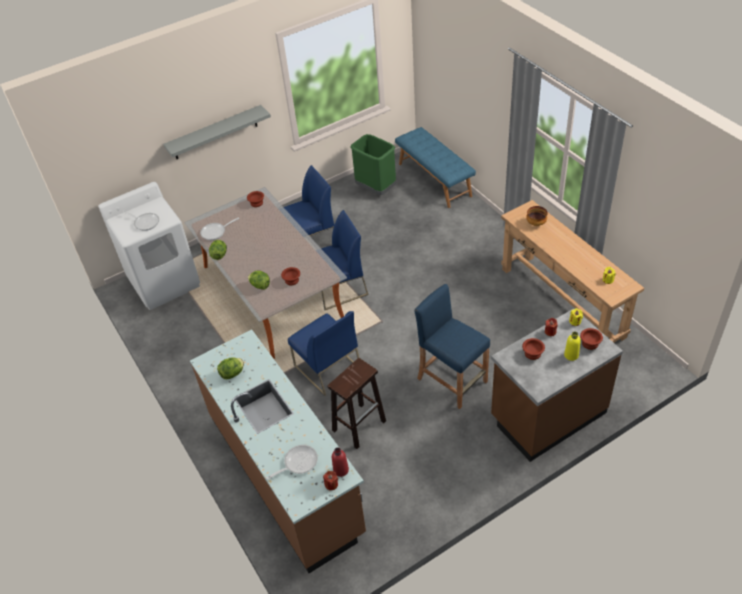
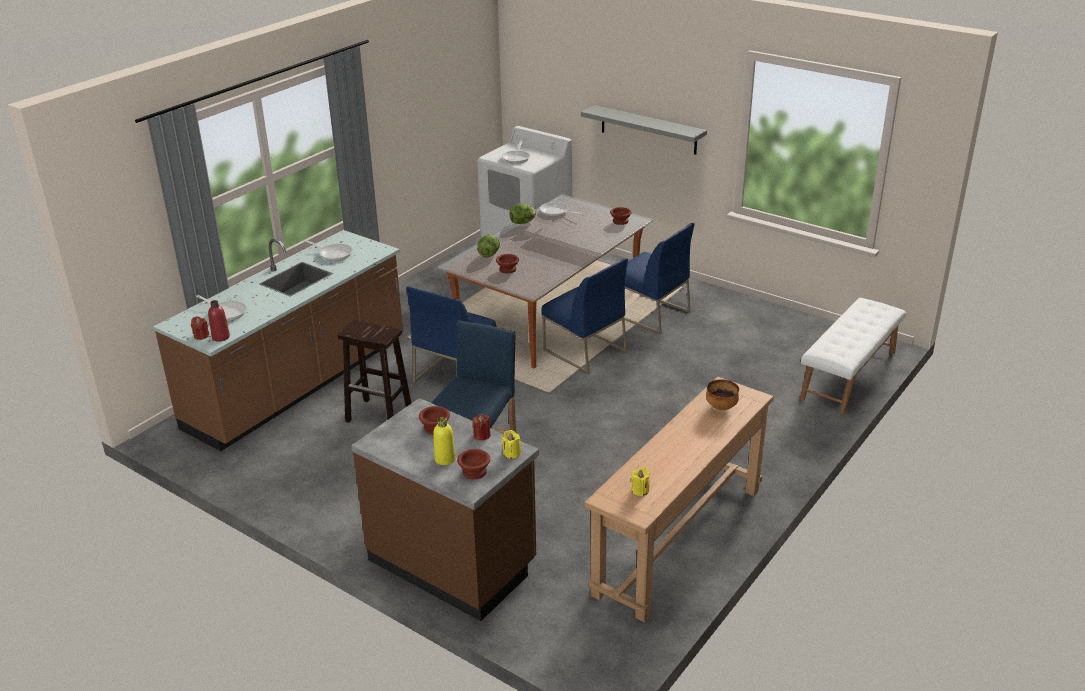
camera: 65 degrees right, 15 degrees down
lettuce [217,357,244,379] -> frying pan [304,240,353,261]
green trash can [350,134,396,195] -> none
blue bench [395,127,476,208] -> white bench [800,298,906,414]

